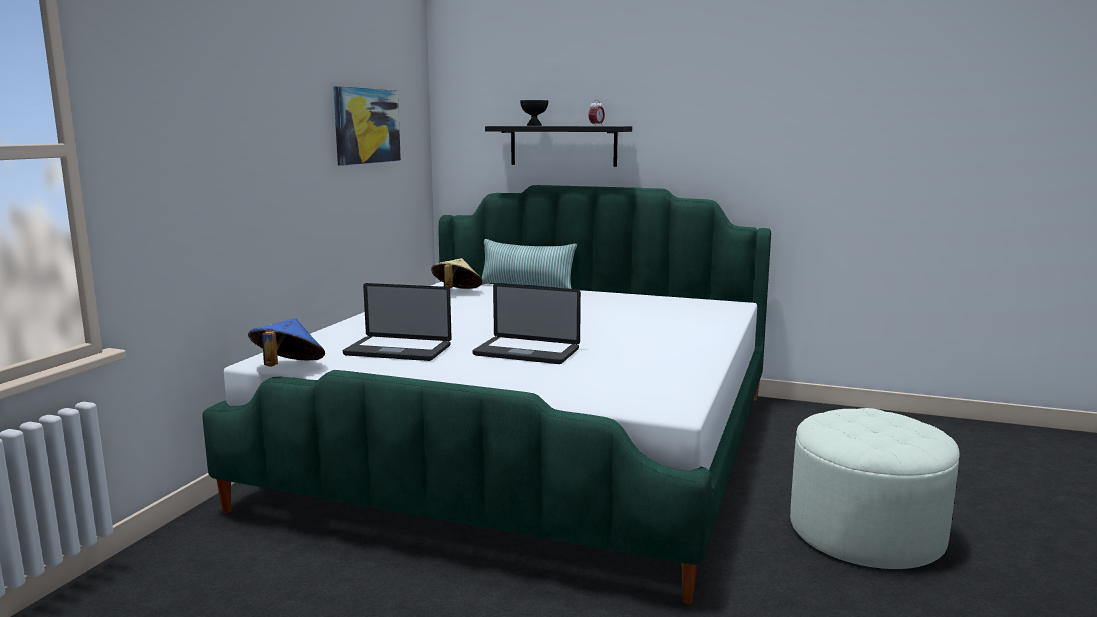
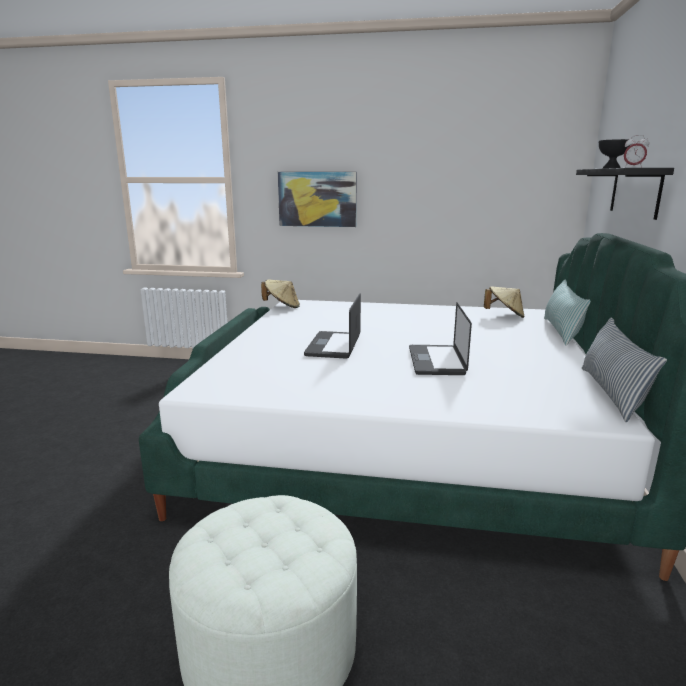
camera: 80 degrees right, 5 degrees up
blue hat [248,318,325,367] -> beige hat [261,280,300,308]
picture [333,86,401,166] -> picture moved to [278,172,357,227]
laptop [343,283,452,361] -> laptop moved to [409,303,472,375]
none -> pillow [582,318,667,423]

